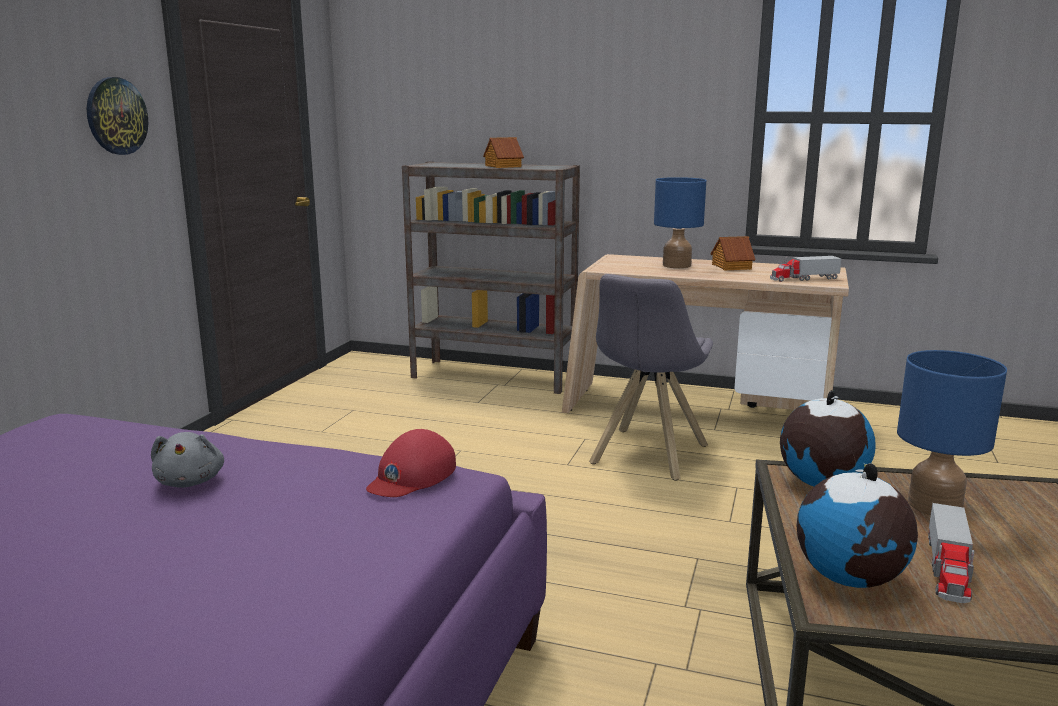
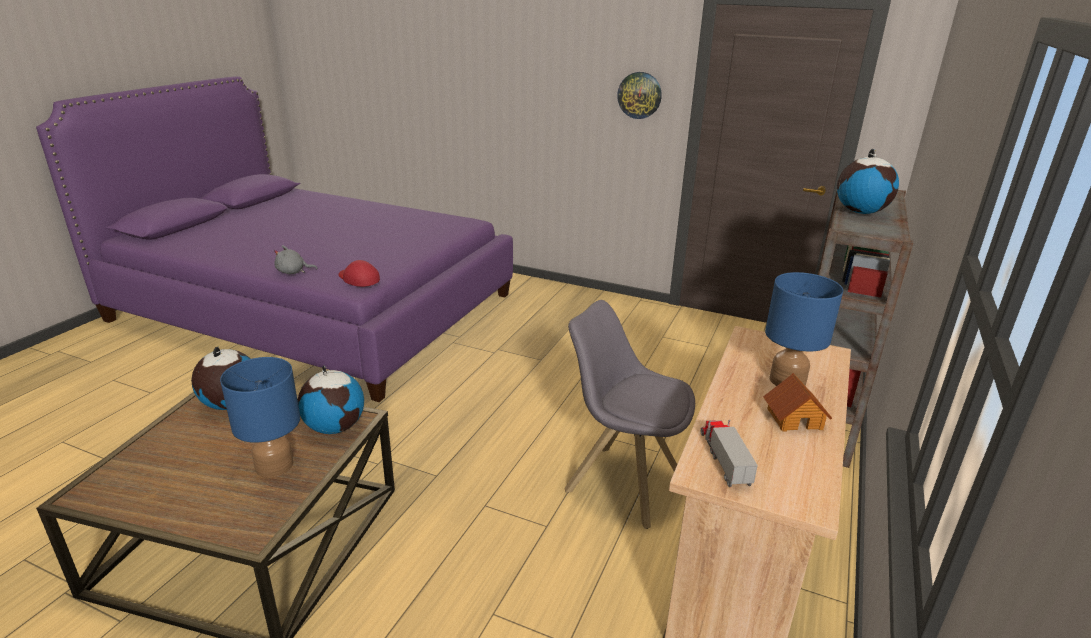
camera: 95 degrees right, 10 degrees up
grey plush toy [151,432,224,488] -> grey plush toy moved to [274,245,318,274]
toy house [483,137,524,168] -> globe [837,149,899,214]
toy truck [928,503,974,603] -> none

